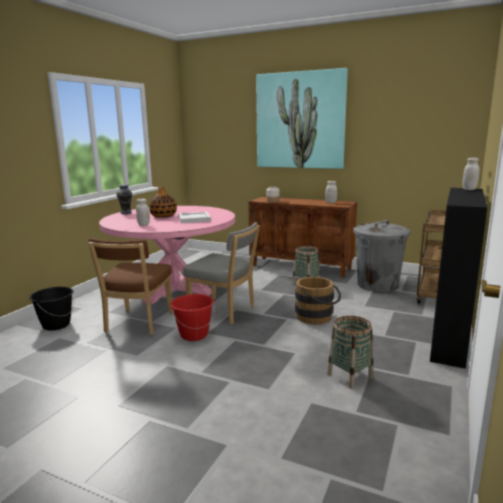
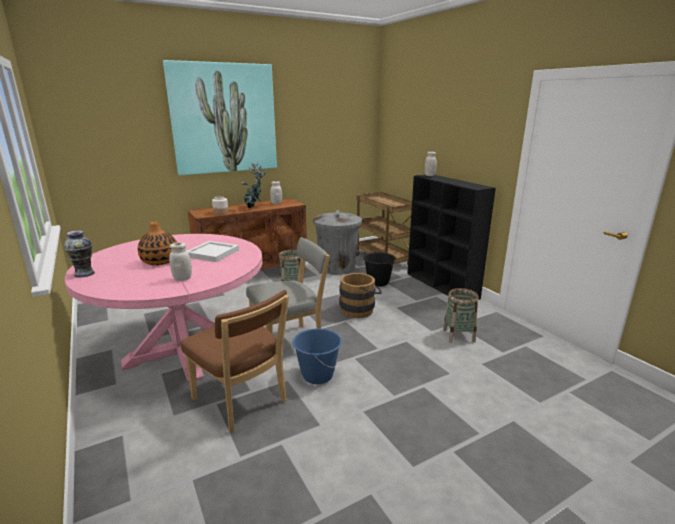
camera: 55 degrees left, 5 degrees up
black bucket [29,287,74,331] -> black bucket moved to [363,252,396,287]
red bucket [170,294,215,341] -> blue bucket [292,328,342,384]
none -> potted plant [241,162,267,208]

